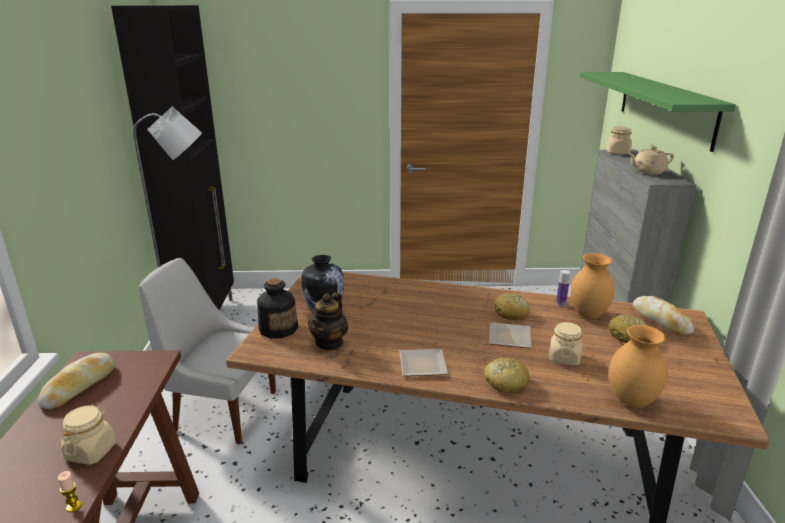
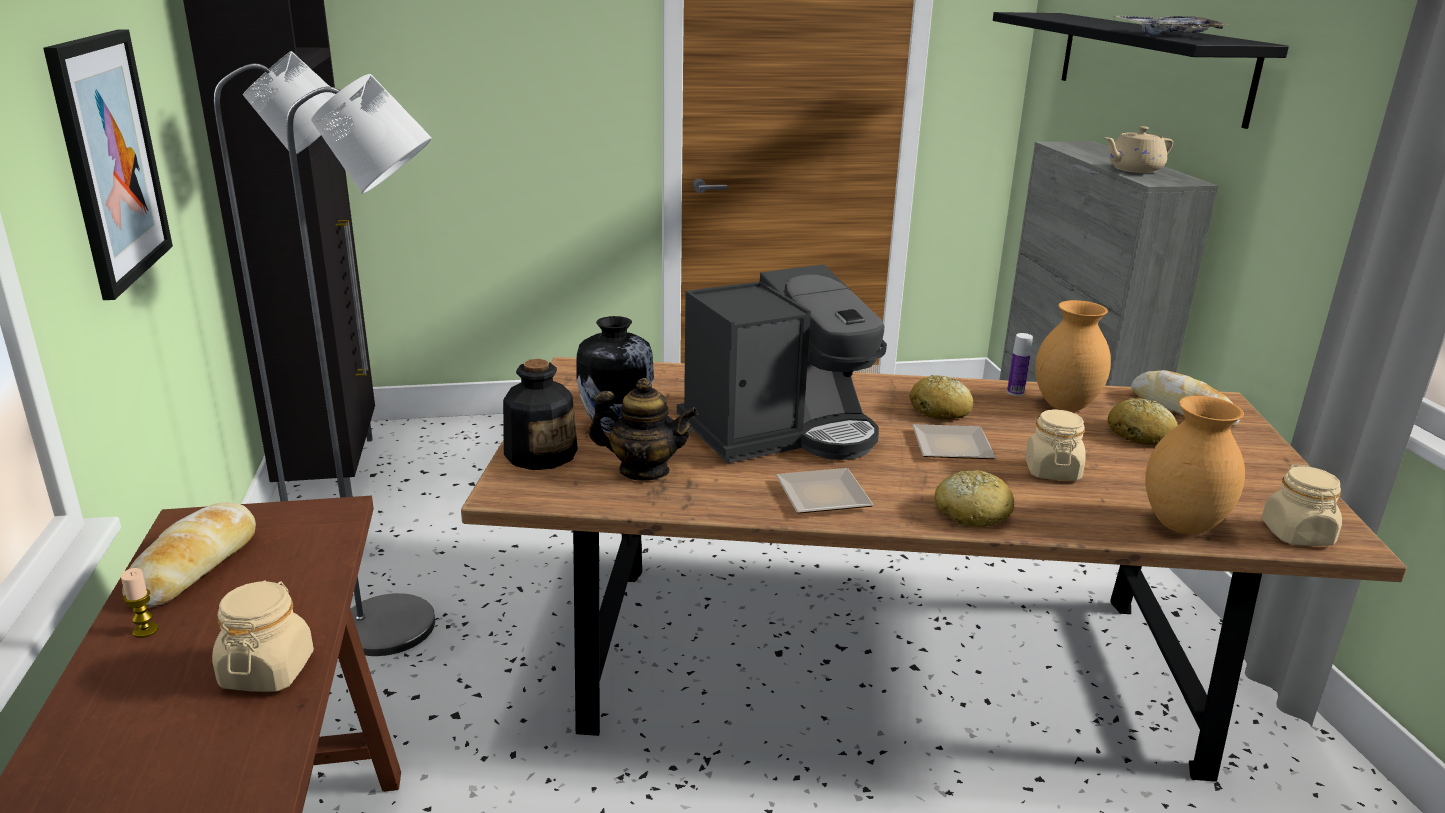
camera: 10 degrees left, 0 degrees up
candle [58,471,82,512] -> candle moved to [121,568,159,638]
white chair [139,258,276,444] -> grey floor lamp [286,74,435,656]
teapot [308,292,348,350] -> teapot turned 90 degrees counterclockwise [589,378,699,481]
green shelf [580,72,736,152] -> black shelf [993,12,1289,129]
beige jar [606,126,632,154] -> beige jar moved to [1261,465,1342,546]
none -> picture [43,29,173,300]
none -> coffee machine [677,264,887,463]
none -> tray [1114,15,1230,35]

